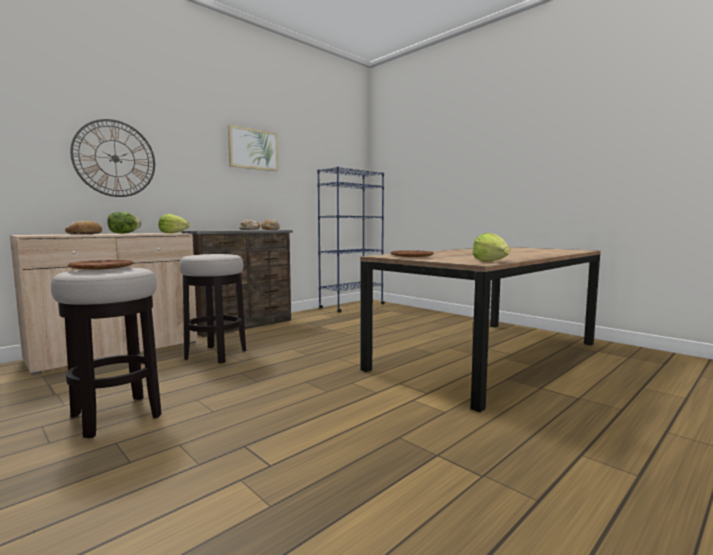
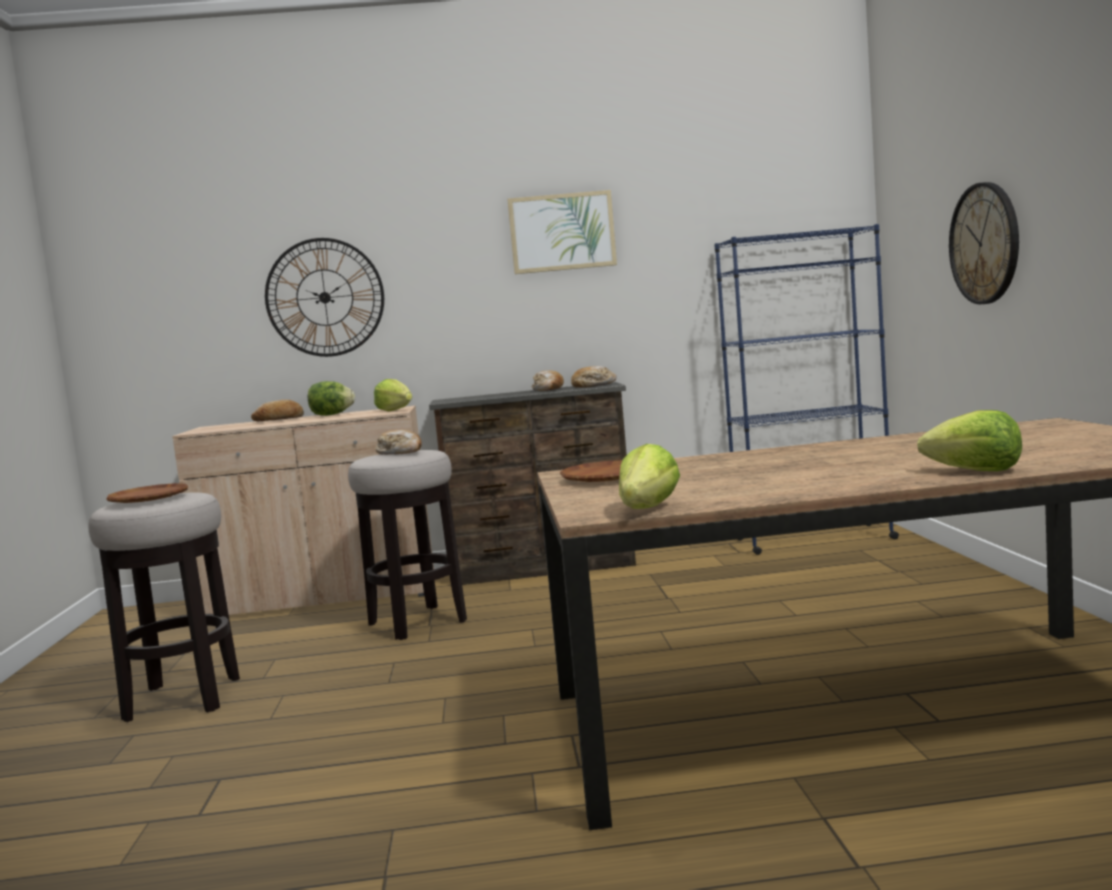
camera: 40 degrees right, 0 degrees up
none -> bread [375,430,422,454]
none -> lettuce [917,410,1022,471]
none -> wall clock [949,182,1019,304]

